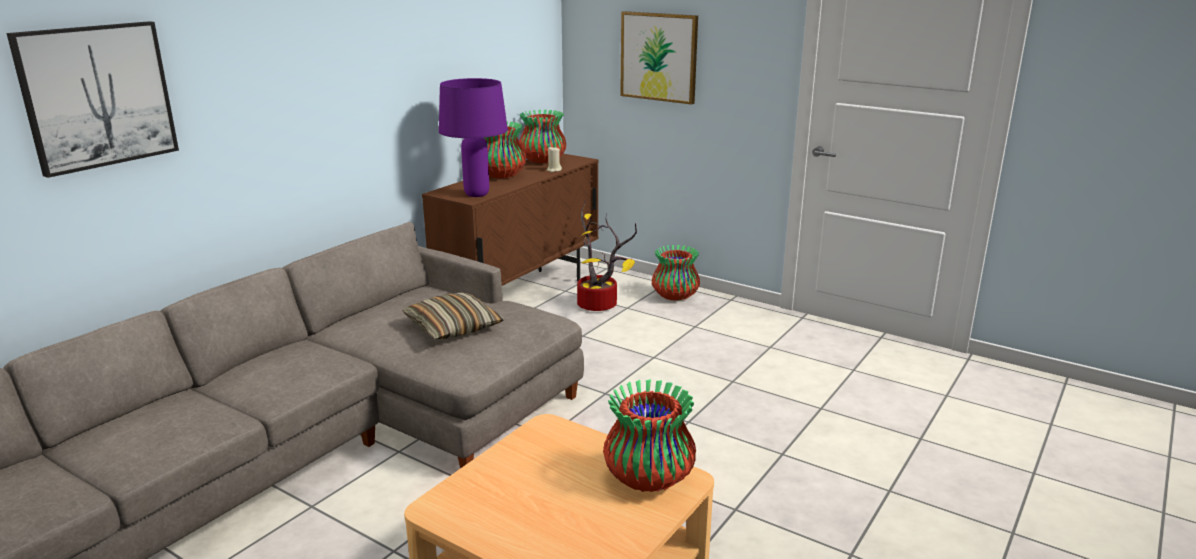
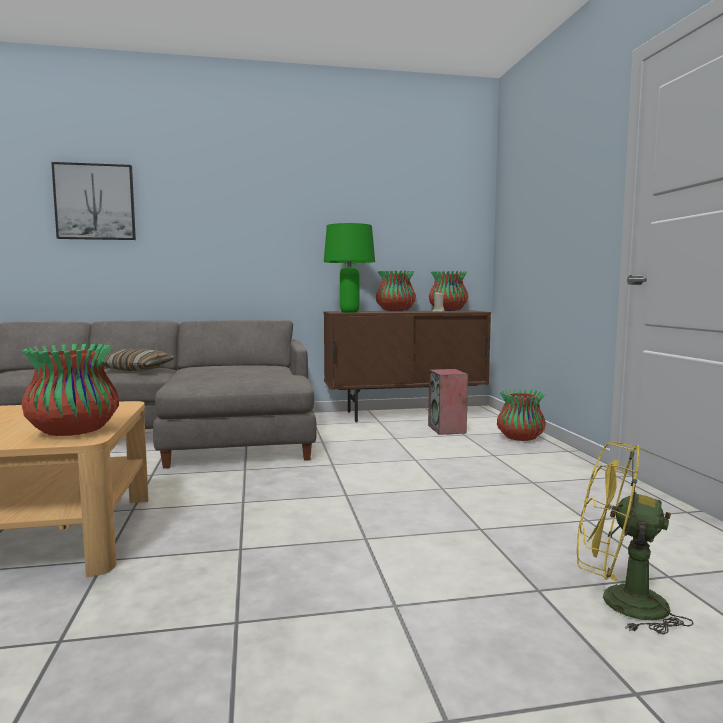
camera: 45 degrees right, 15 degrees down
pillow [402,292,504,339] -> pillow moved to [103,349,175,371]
purple table lamp [439,78,508,197] -> green table lamp [324,223,375,313]
potted plant [577,201,637,311] -> speaker [428,369,468,435]
picture [620,11,698,105] -> none
none -> yellow fan [577,441,693,635]

